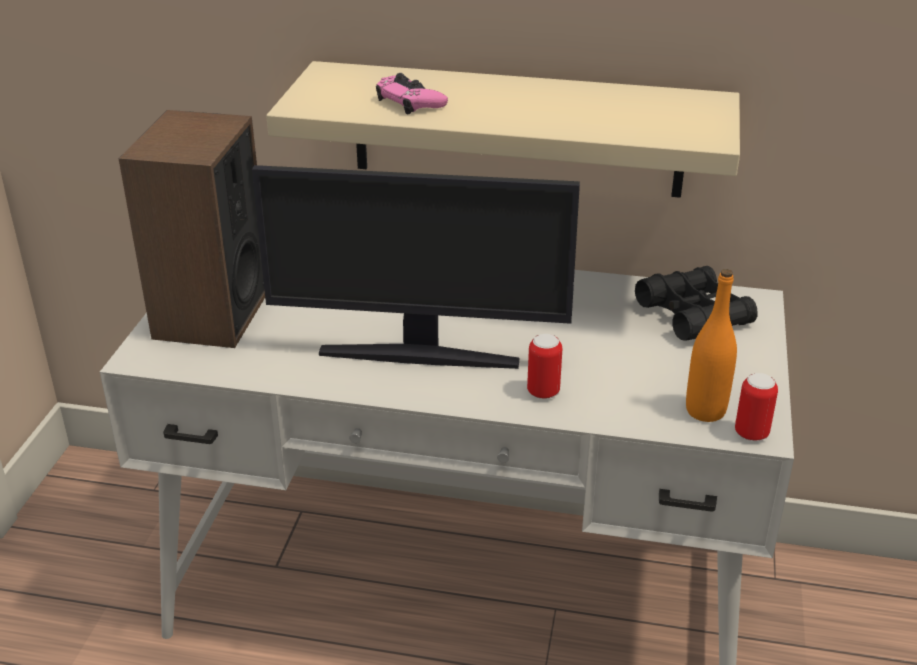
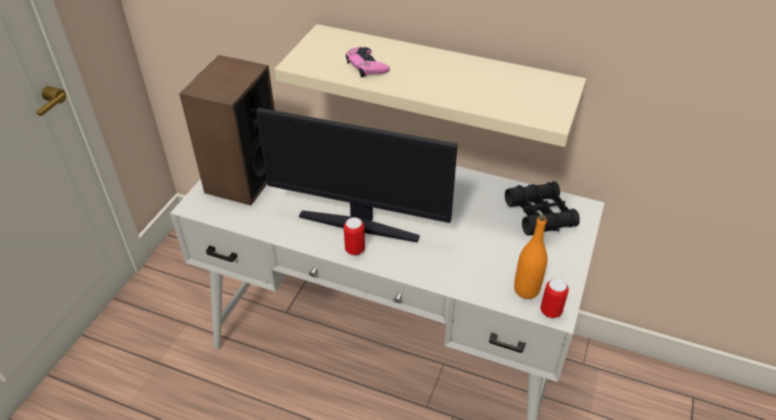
camera: 10 degrees right, 10 degrees up
can [527,334,562,399] -> can moved to [344,217,365,255]

